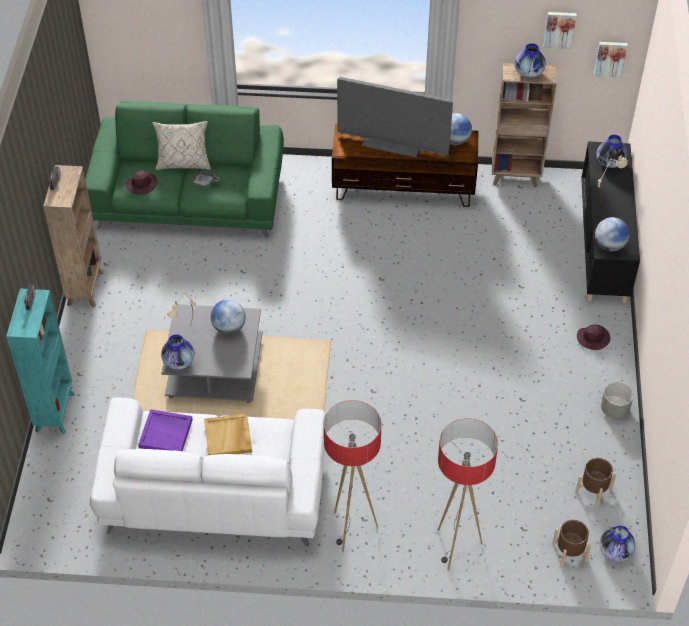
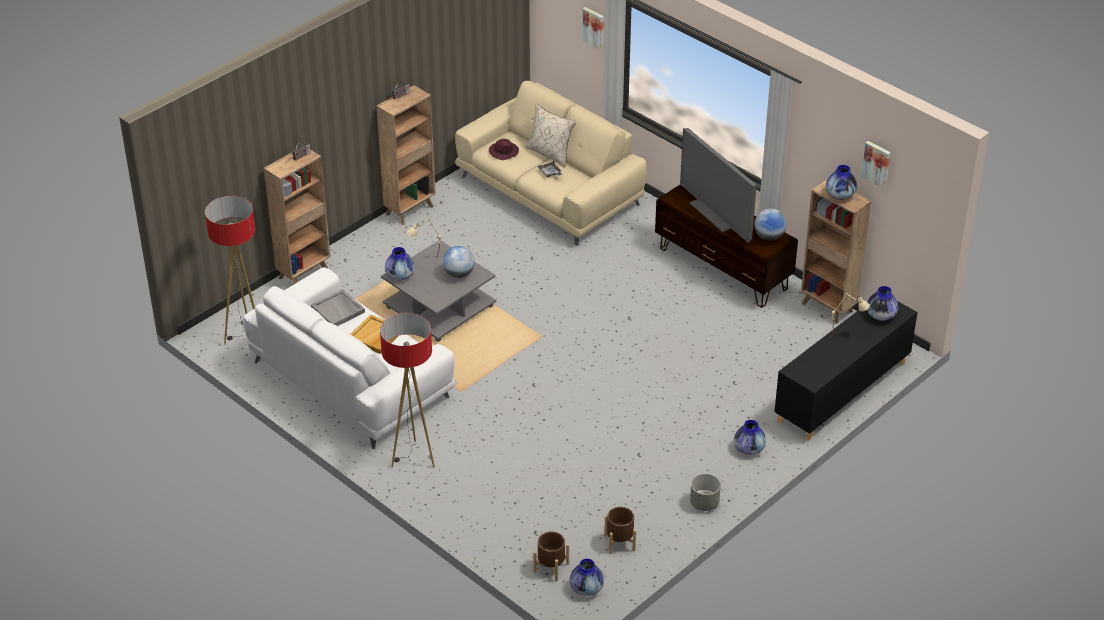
camera: 40 degrees right, 10 degrees down
turquoise bookcase [6,288,75,434] -> brown bookcase [264,149,331,284]
green sofa [85,101,284,238] -> beige sofa [455,81,647,246]
purple tray [138,409,193,451] -> grey tray [311,289,365,326]
floor lamp [438,418,498,570] -> floor lamp moved to [205,196,255,345]
purple hat [577,324,610,350] -> vase [734,420,766,455]
picture [594,42,628,78] -> picture moved to [582,7,604,50]
globe [595,217,630,251] -> none

